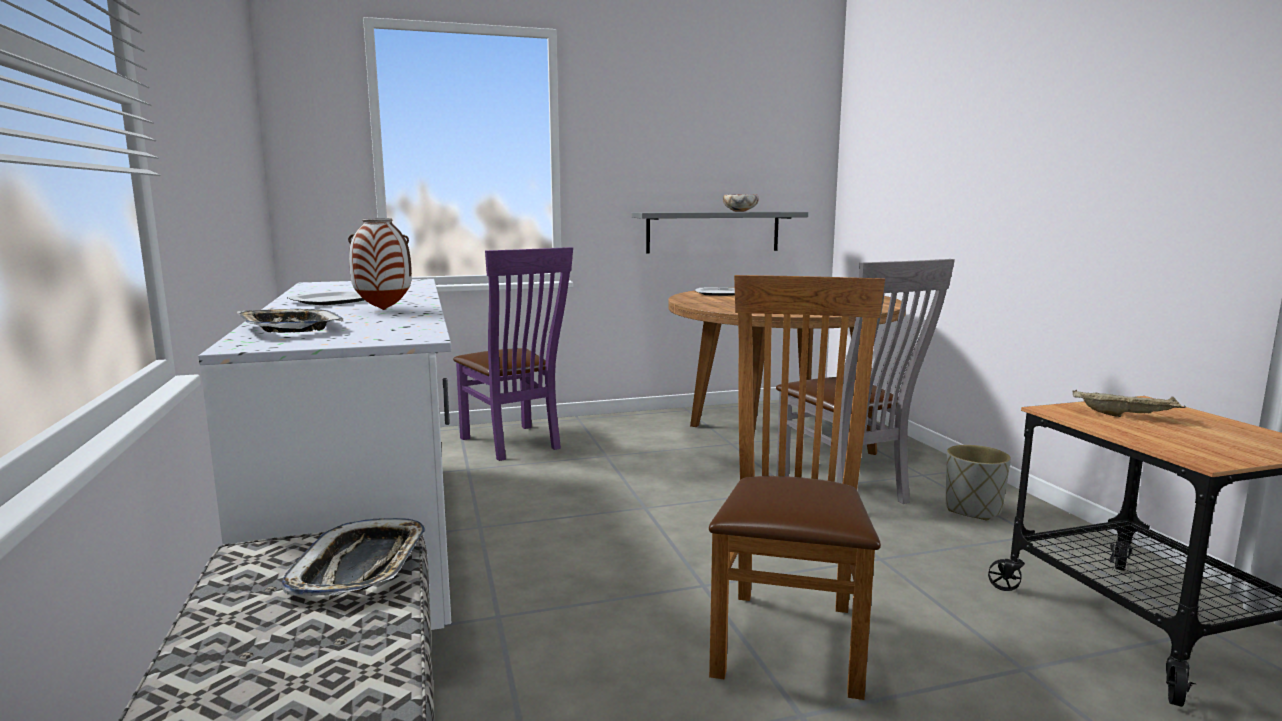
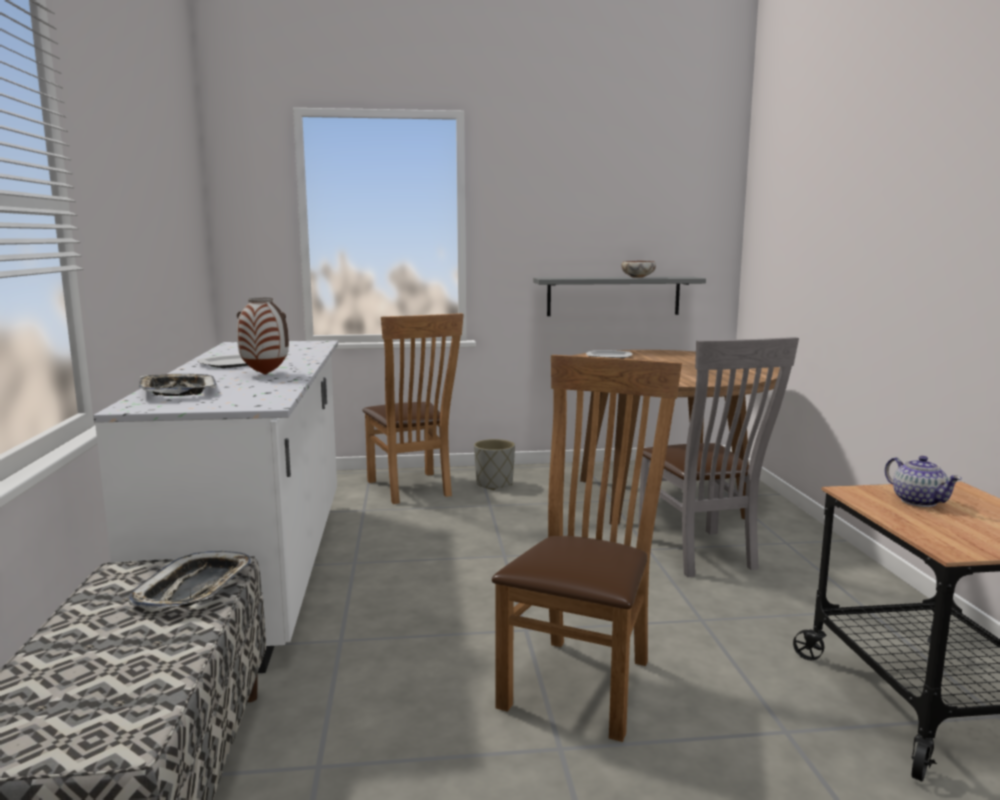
camera: 10 degrees right, 0 degrees up
purple chair [453,247,573,461] -> brown chair [362,313,464,504]
grey planter [946,445,1011,520] -> grey planter moved to [474,439,515,490]
beige tray [1073,390,1186,417] -> teapot [885,456,962,507]

